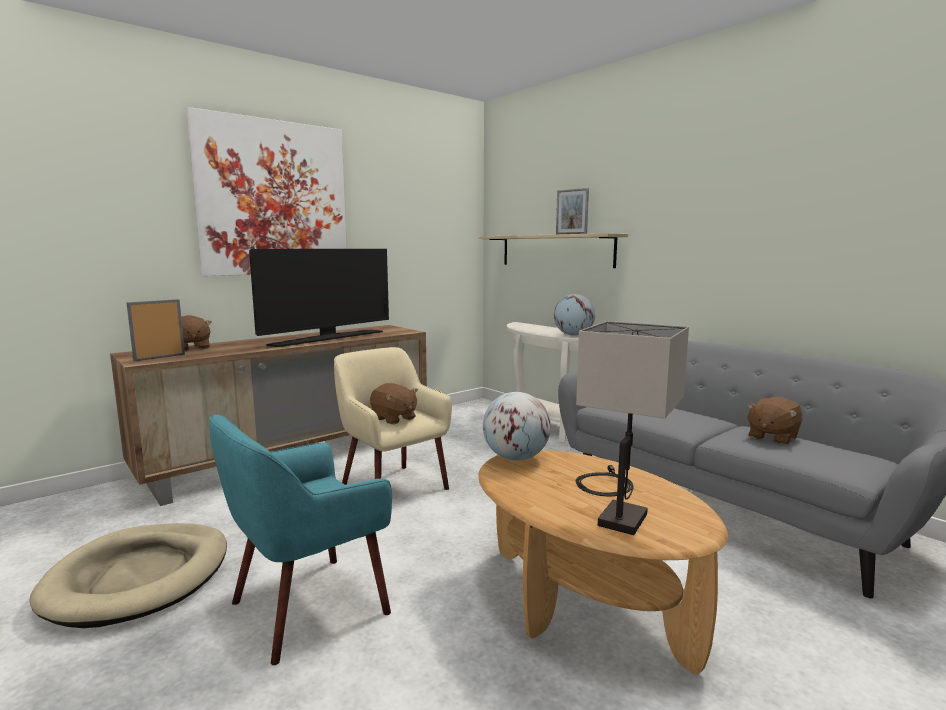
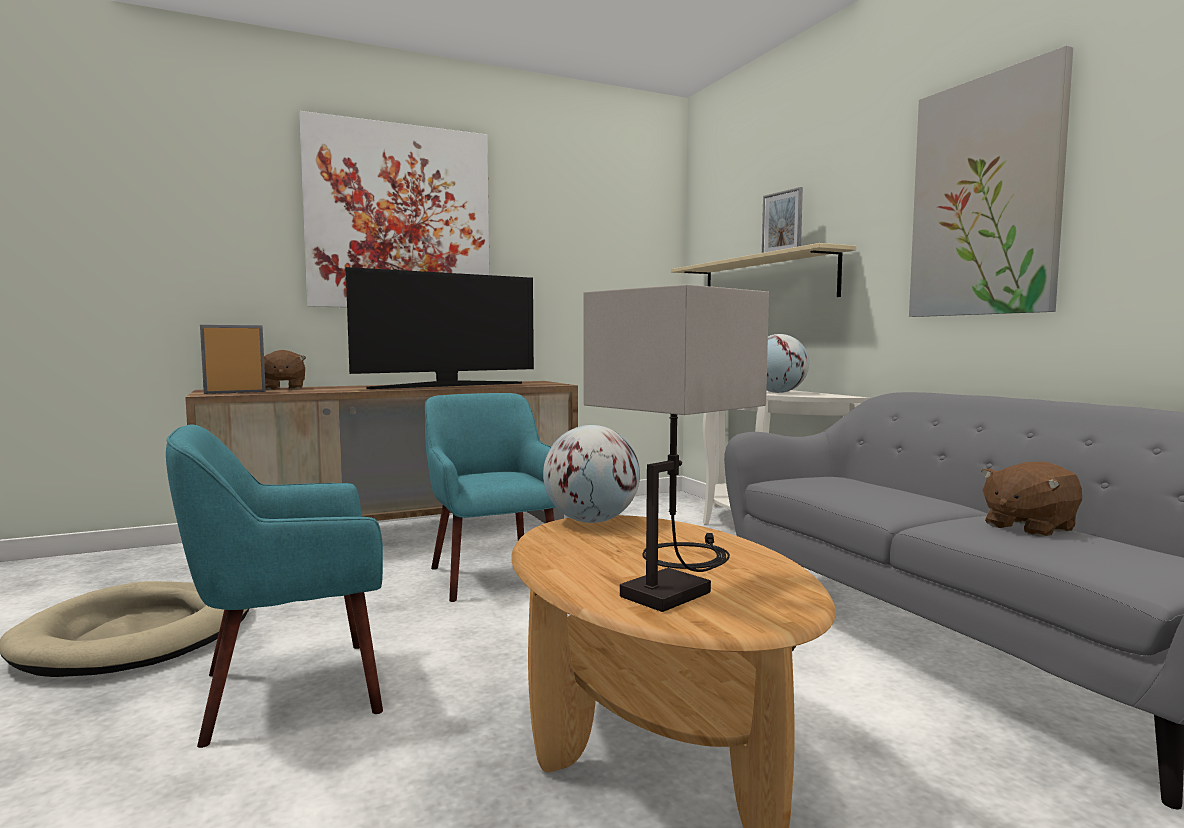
camera: 15 degrees right, 5 degrees down
beige armchair [334,347,452,490] -> turquoise armchair [425,393,555,602]
brown plush toy [370,383,418,424] -> none
none -> picture [909,46,1073,317]

